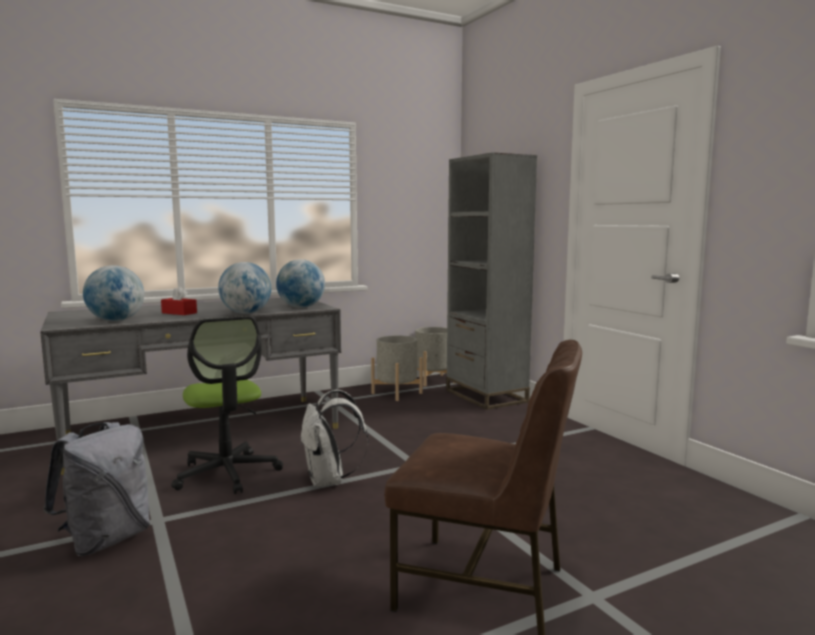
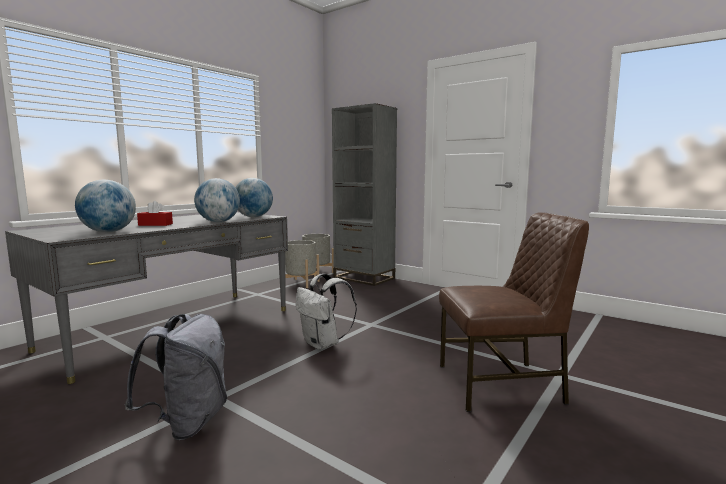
camera: 25 degrees left, 0 degrees up
office chair [171,316,283,494] -> none

